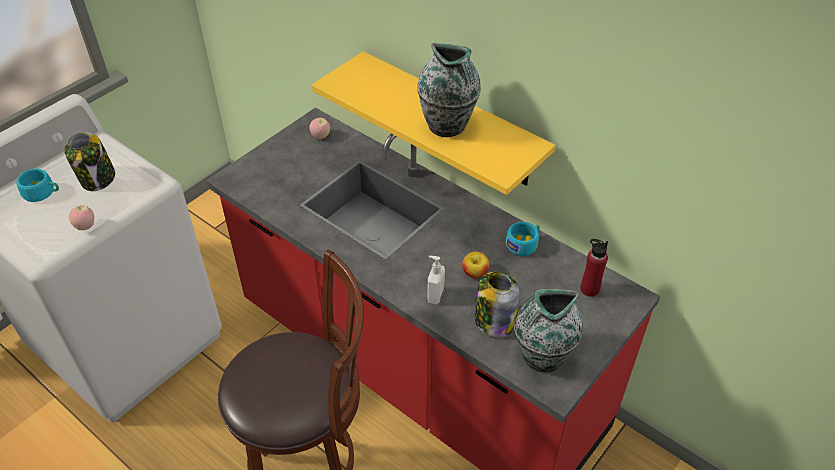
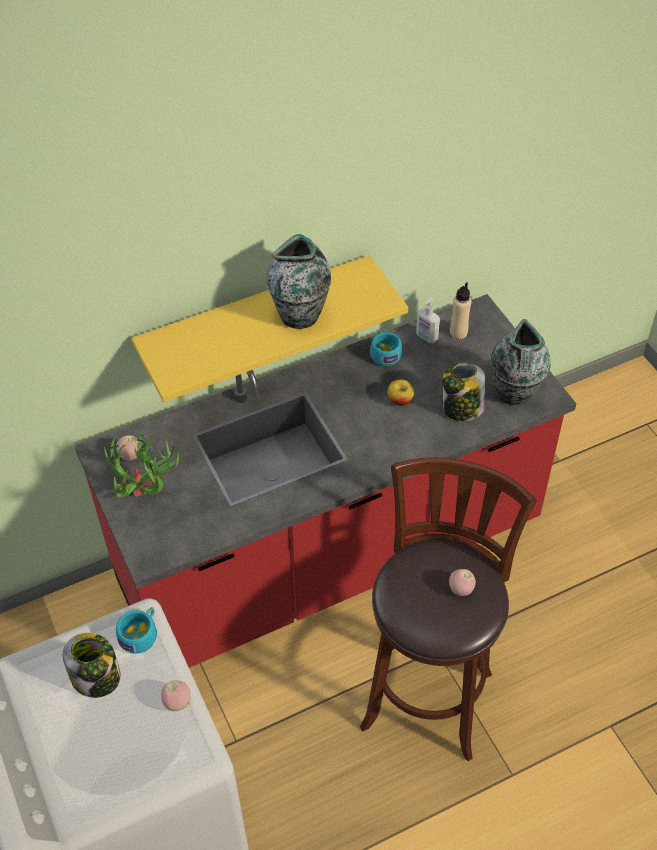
camera: 65 degrees left, 5 degrees up
turquoise cup [17,169,59,202] -> turquoise cup moved to [116,607,157,654]
soap dispenser [427,256,445,305] -> soap dispenser moved to [416,298,440,343]
red bottle [580,239,608,297] -> beige bottle [450,282,472,339]
none -> potted plant [104,429,180,498]
none -> apple [449,569,476,596]

